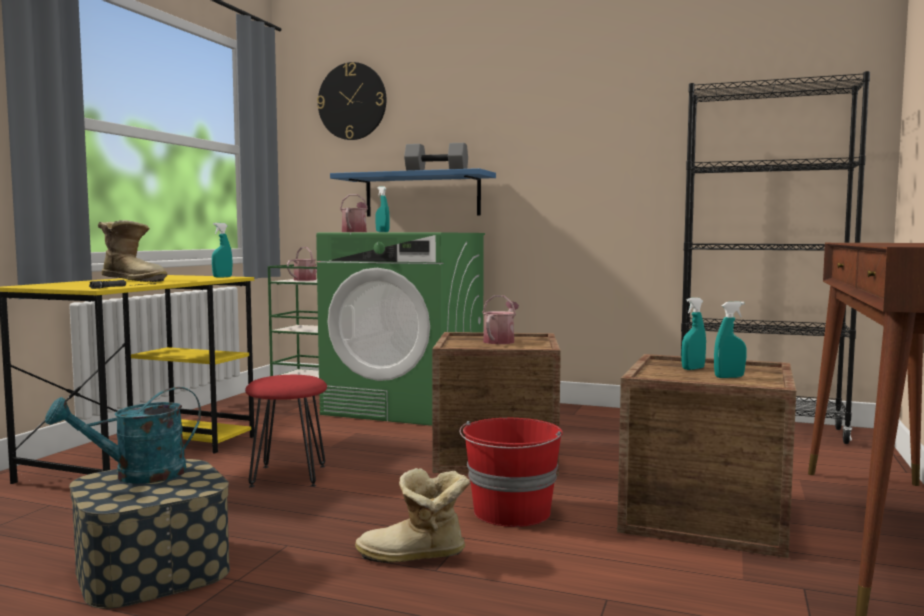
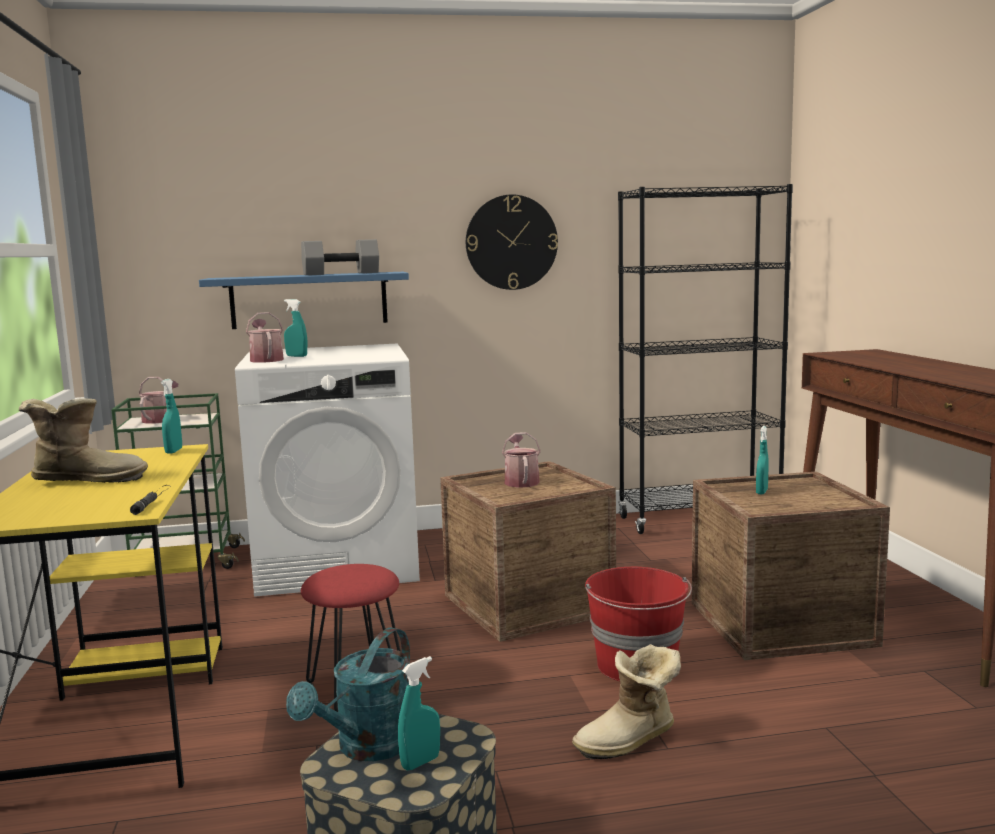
camera: 30 degrees left, 5 degrees up
green washing machine [316,232,485,426] -> white washing machine [235,343,420,597]
wall clock [317,62,386,140] -> wall clock moved to [466,194,558,290]
turquoise spray bottle [714,301,746,378] -> turquoise spray bottle moved to [398,656,440,771]

